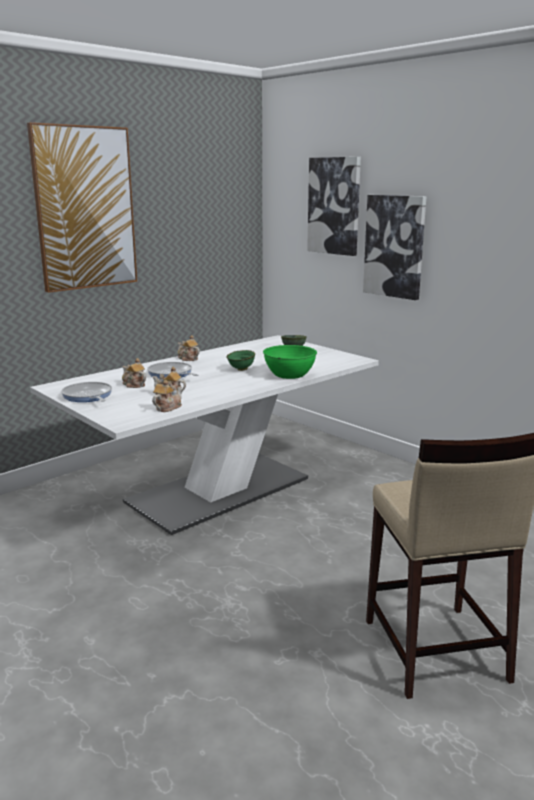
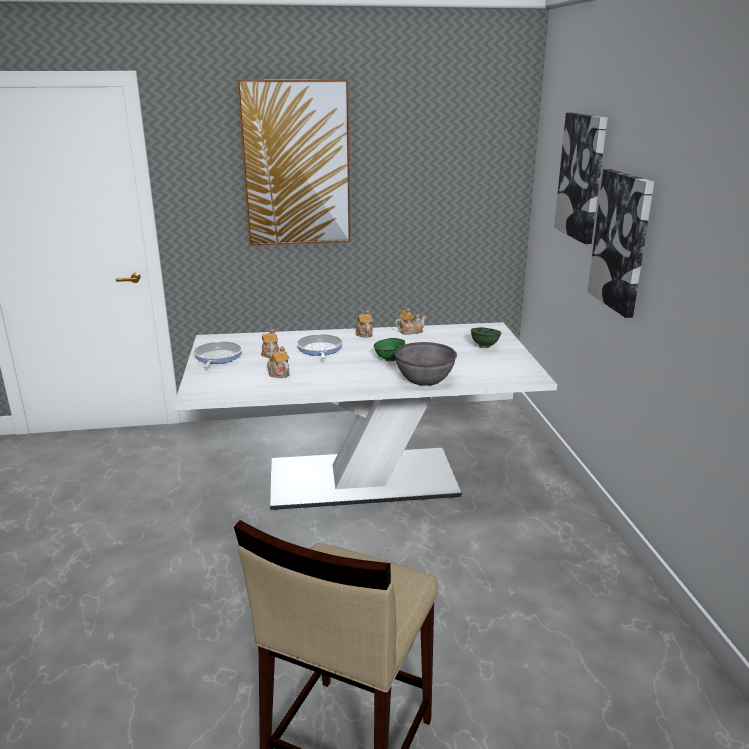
camera: 35 degrees right, 5 degrees up
teapot [152,380,182,412] -> teapot moved to [395,308,426,335]
green bowl [263,345,317,379] -> grey bowl [394,342,457,386]

